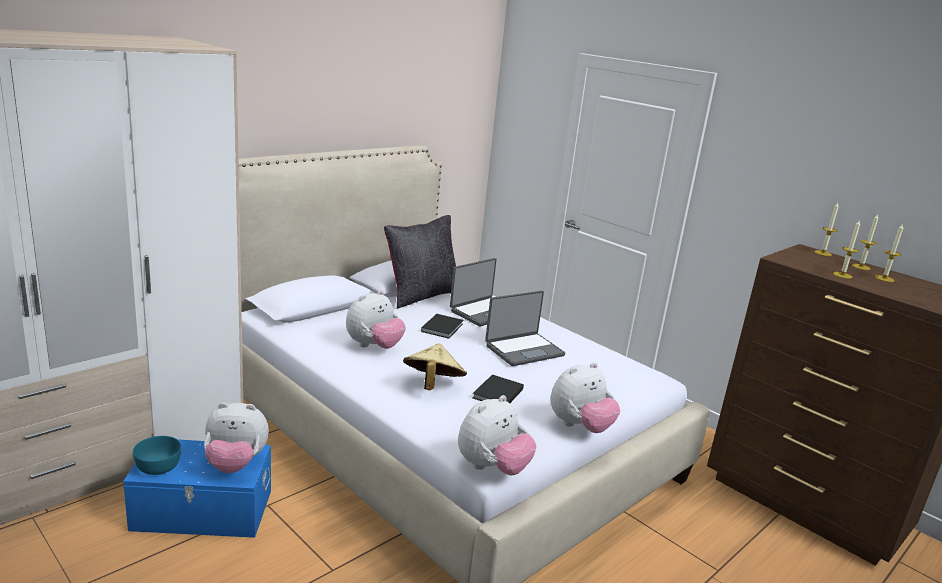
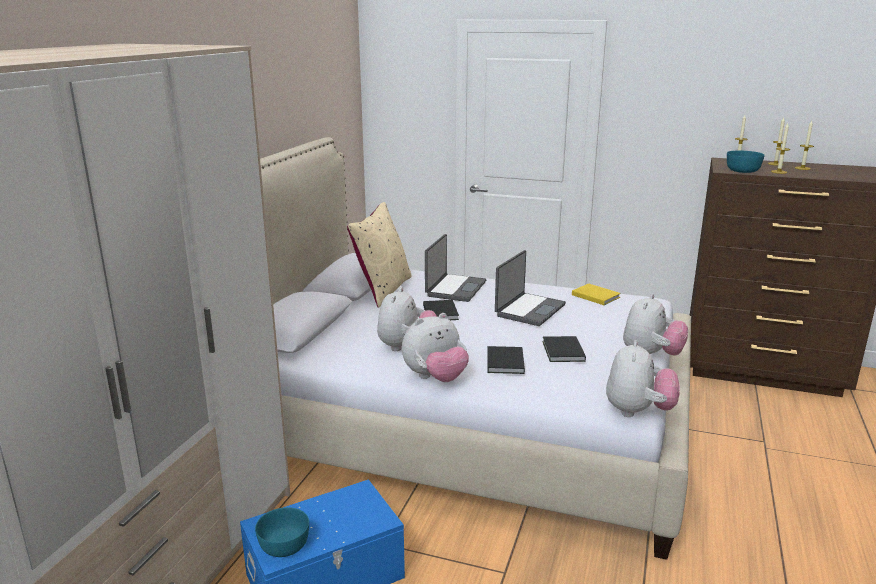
camera: 25 degrees left, 0 degrees up
plush toy [204,402,269,473] -> plush toy moved to [402,313,469,382]
black pillow [384,215,456,308] -> beige pillow [347,202,412,308]
beige hat [403,343,467,390] -> black book [487,346,525,374]
none -> yellow book [572,283,621,305]
none -> turquoise bowl [727,151,765,173]

